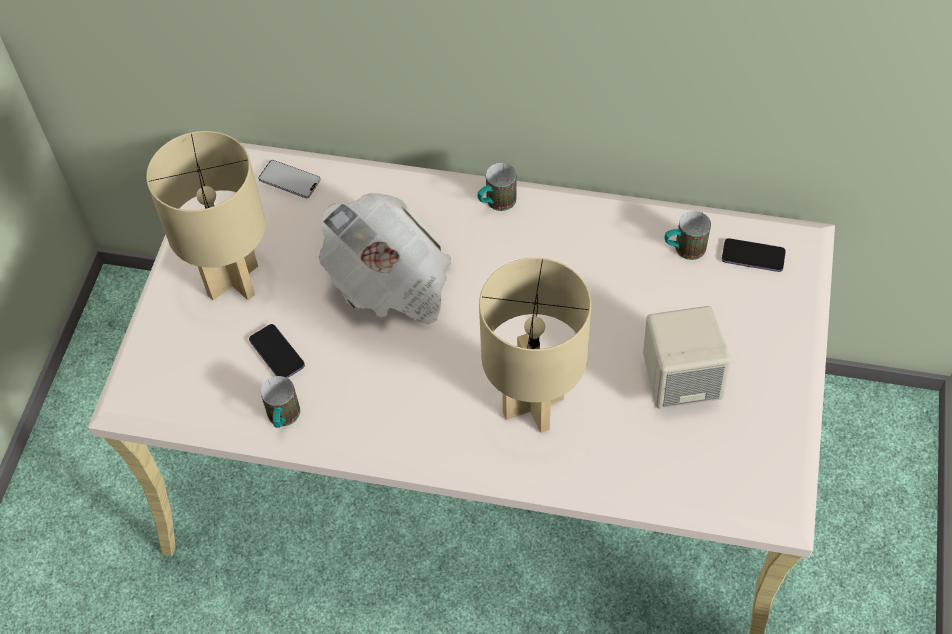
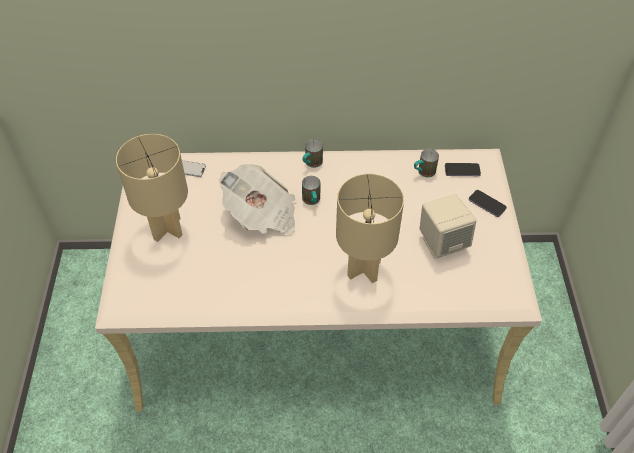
camera: 15 degrees left, 5 degrees down
phone [249,324,305,378] -> phone moved to [469,190,507,217]
mug [261,376,300,428] -> mug moved to [302,176,320,205]

